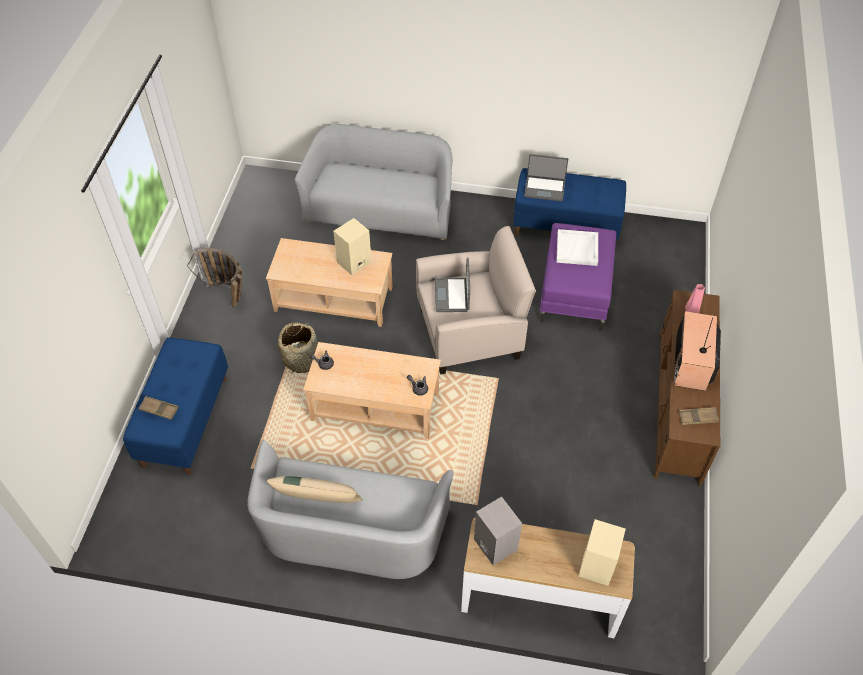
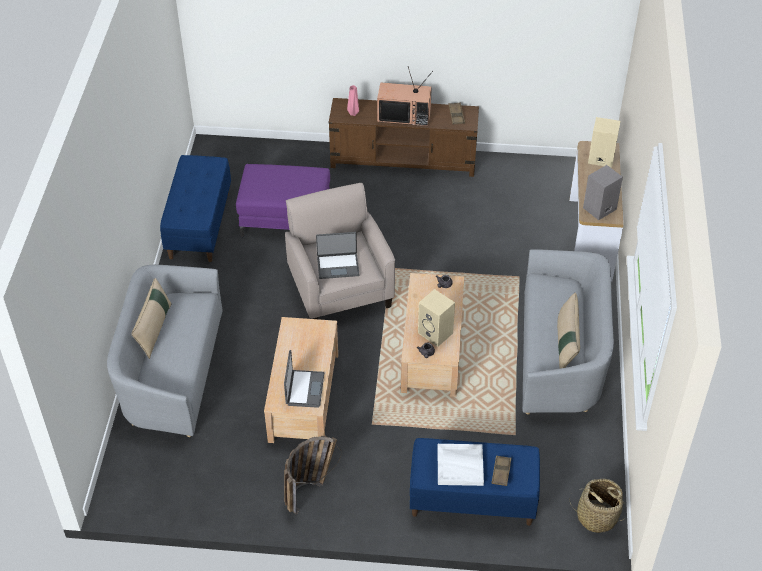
camera: 95 degrees left, 5 degrees down
basket [278,322,318,373] -> basket moved to [569,479,626,533]
beige speaker [333,218,372,275] -> beige speaker moved to [418,289,455,347]
laptop [524,154,568,201] -> laptop moved to [284,350,324,408]
white tray [556,229,598,266] -> white tray moved to [437,444,484,486]
none -> beige pillow [132,278,172,359]

